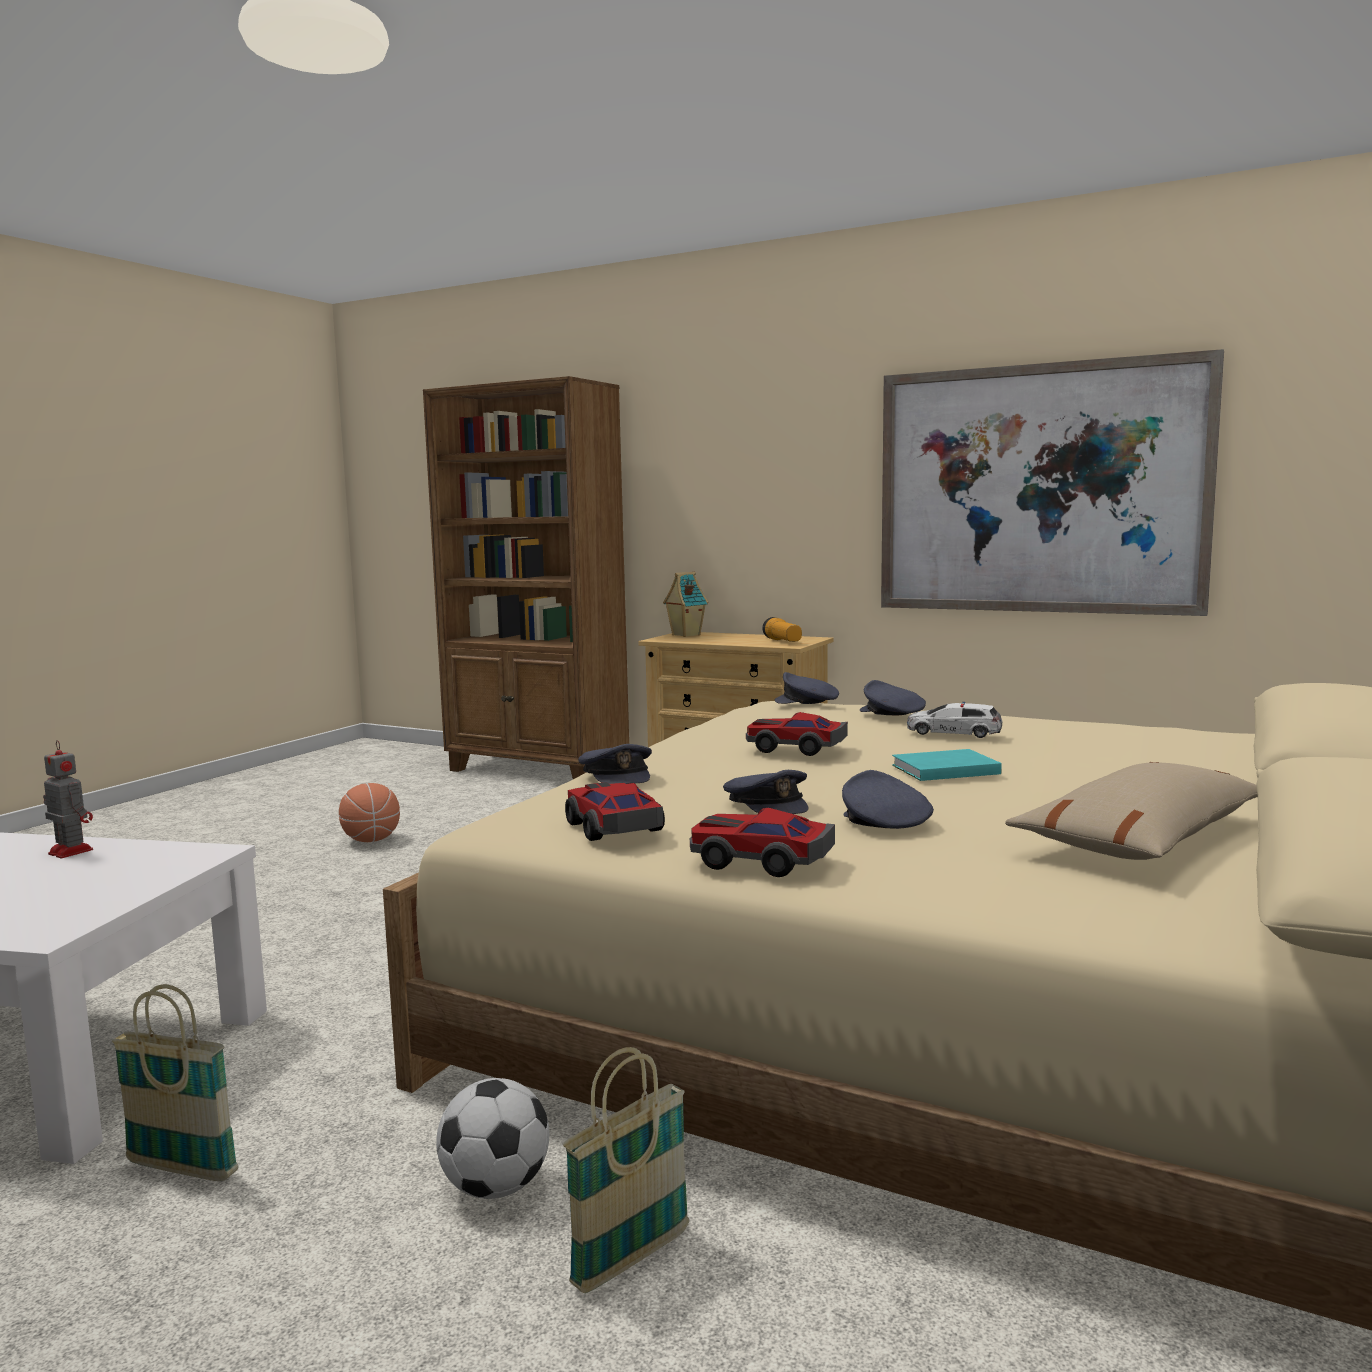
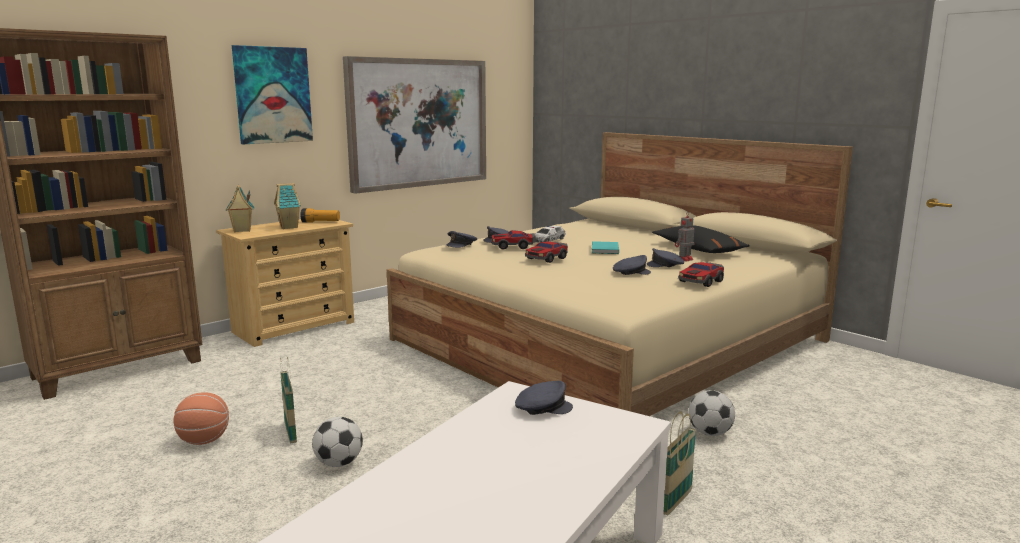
camera: 70 degrees left, 5 degrees up
toy robot [43,740,93,858] -> toy robot moved to [675,212,695,262]
basket [563,1047,689,1293] -> basket moved to [280,357,297,444]
toy car [565,782,665,841] -> toy car moved to [491,230,536,250]
grey cap [578,744,652,784] -> grey cap moved to [515,381,573,415]
beige pillow [1005,762,1258,860] -> black pillow [652,225,750,253]
none -> picture [232,45,313,144]
none -> toy house [274,183,301,229]
none -> football [312,417,363,467]

